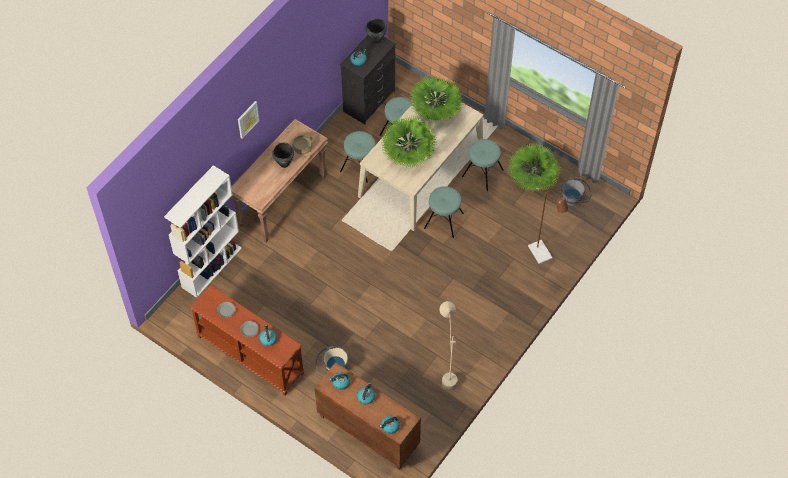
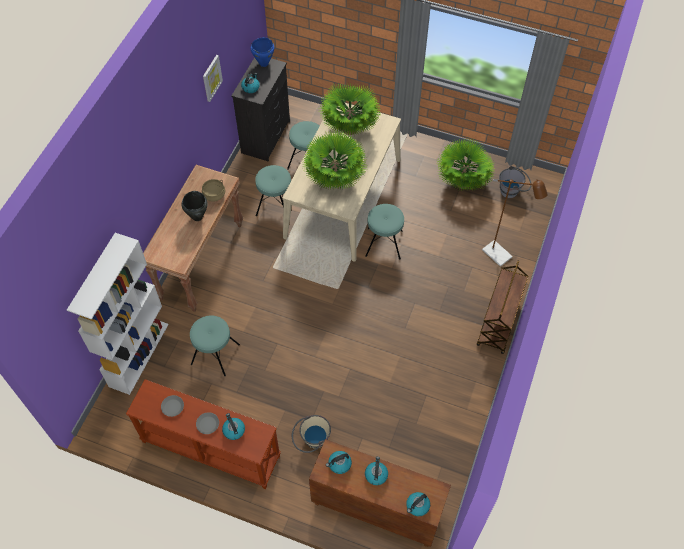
camera: 15 degrees left, 0 degrees up
picture [238,101,259,139] -> picture moved to [203,55,223,102]
black cooking pot [365,19,387,43] -> blue cooking pot [250,37,274,67]
beige floor lamp [439,301,457,391] -> none
turquoise stool [462,139,504,191] -> turquoise stool moved to [190,316,240,376]
none -> brown cart [477,261,528,354]

